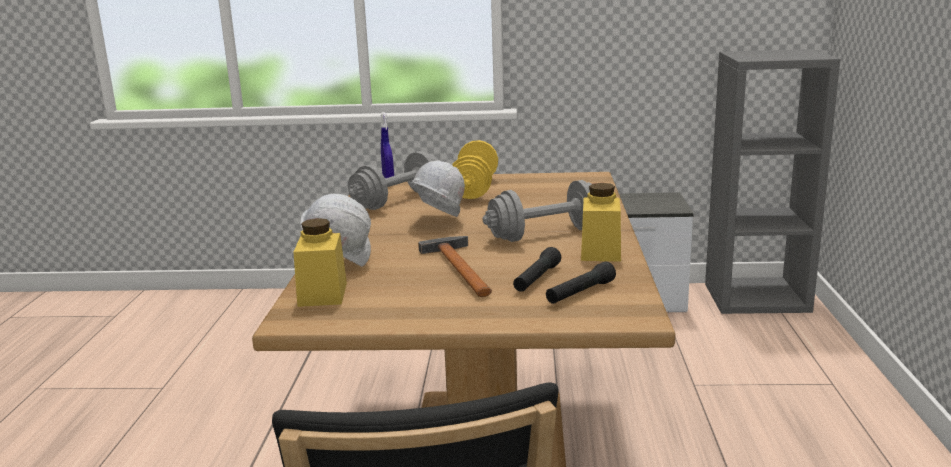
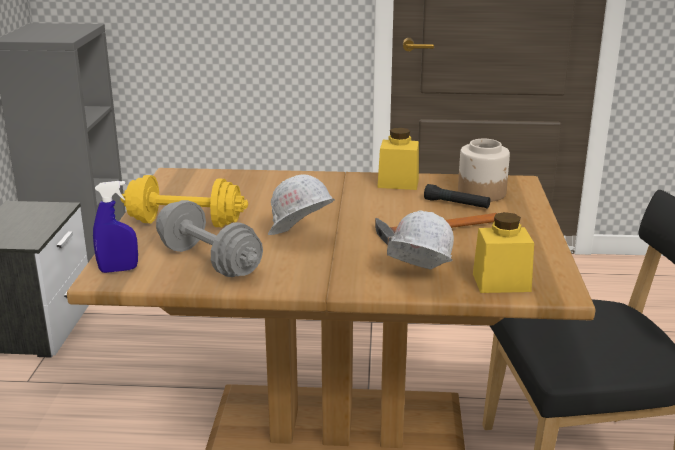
camera: 90 degrees left, 5 degrees up
grey dumbbell [483,180,591,242] -> none
black flashlight [546,261,616,304] -> jar [458,139,510,202]

